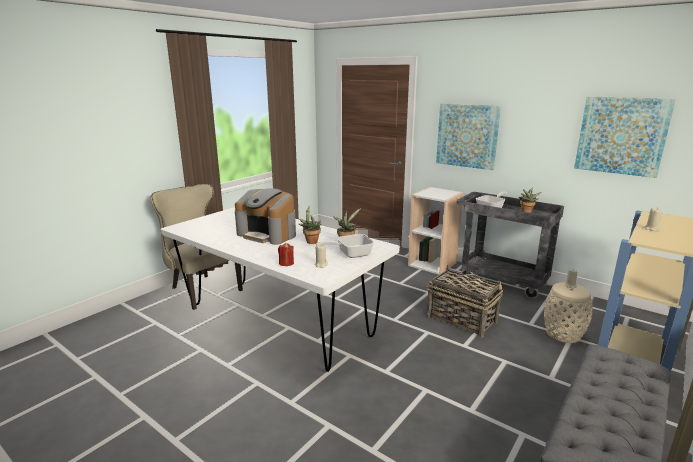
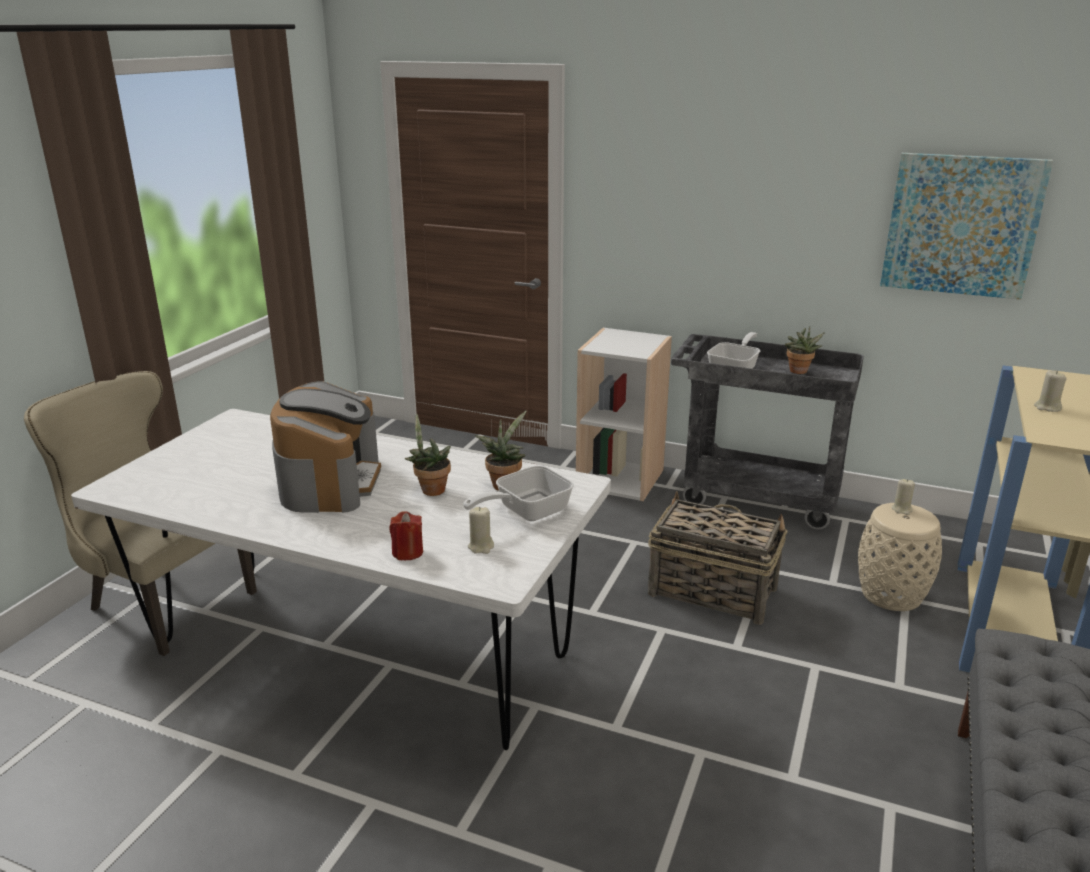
camera: 15 degrees left, 5 degrees up
coffee machine [235,188,296,245] -> coffee machine turned 105 degrees counterclockwise [270,381,381,513]
picture [436,103,501,170] -> none

